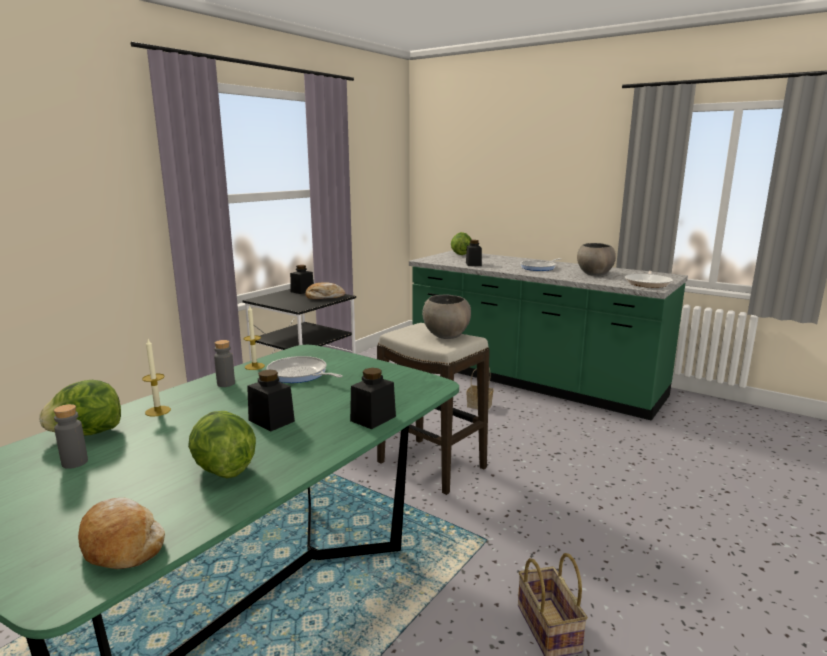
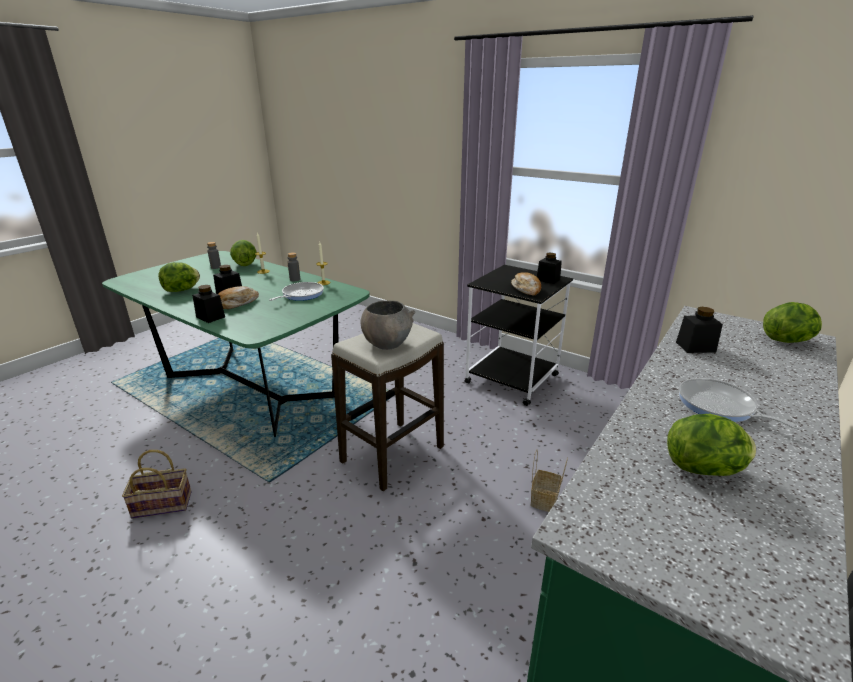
camera: 90 degrees right, 10 degrees up
bread [78,498,165,569] -> bread moved to [218,286,259,309]
grey bowl [577,243,616,276] -> lettuce [667,414,756,476]
frying pan [625,271,673,288] -> none

